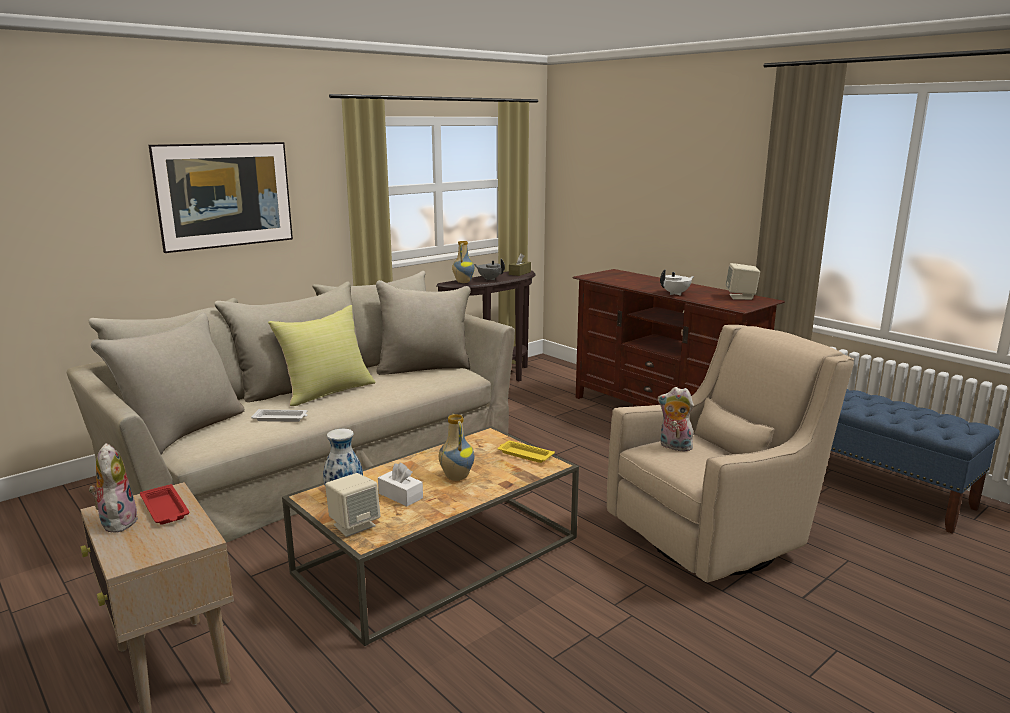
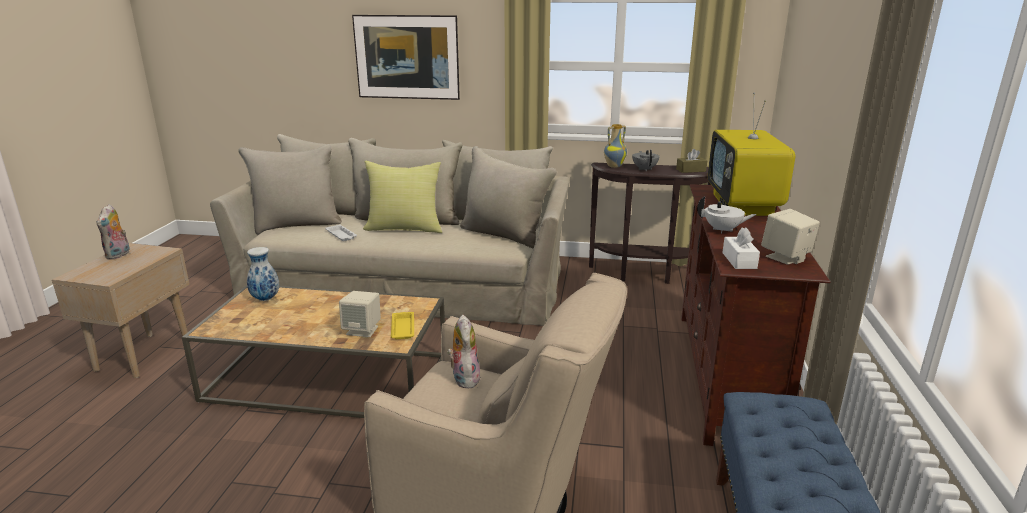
camera: 50 degrees right, 5 degrees up
plush toy [89,443,138,533] -> plush toy turned 150 degrees clockwise [96,204,130,260]
red tray [140,484,190,525] -> none
beige speaker [325,473,381,537] -> beige speaker moved to [339,291,381,337]
white tissue box [378,463,423,506] -> white tissue box moved to [722,227,760,269]
vase [439,414,474,481] -> none
none -> television [708,92,796,216]

